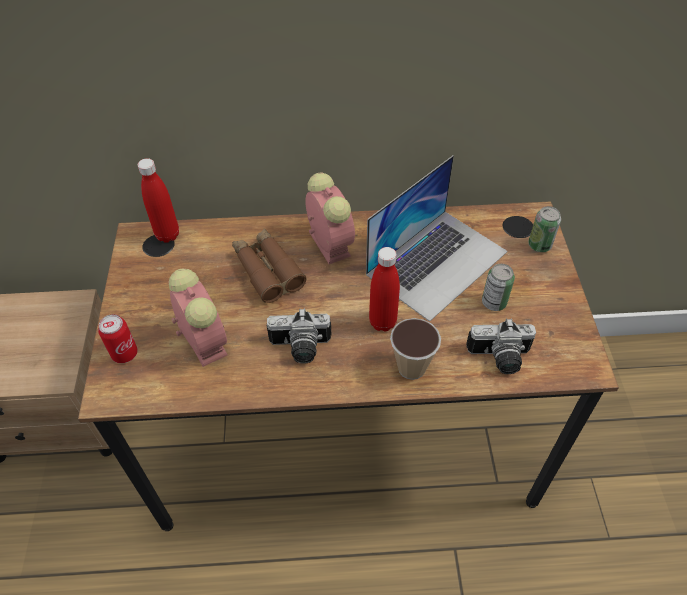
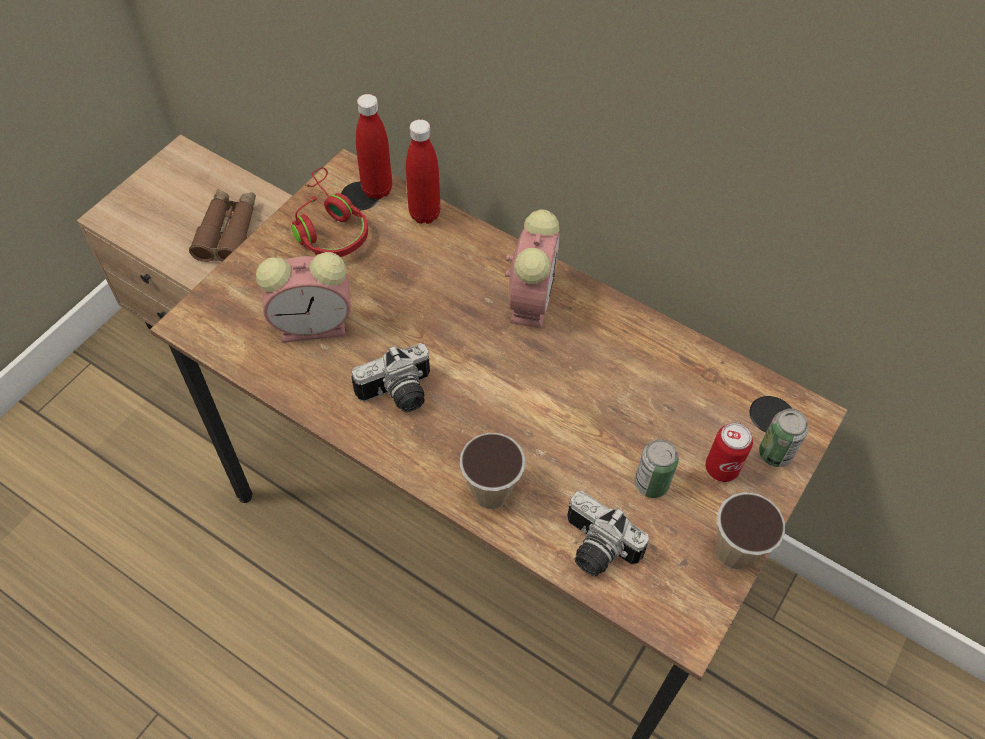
camera: 35 degrees right, 5 degrees up
can [98,314,138,363] -> can moved to [705,422,753,482]
alarm clock [169,269,228,367] -> alarm clock turned 75 degrees clockwise [256,252,351,343]
brown binoculars [232,229,307,303] -> brown binoculars moved to [189,189,256,262]
camera [267,308,331,364] -> camera turned 60 degrees counterclockwise [351,343,430,412]
laptop [366,155,508,322] -> none
red bottle [369,247,400,332] -> red bottle moved to [406,119,440,224]
none -> red headphones [291,167,368,257]
none -> cup [716,492,785,569]

